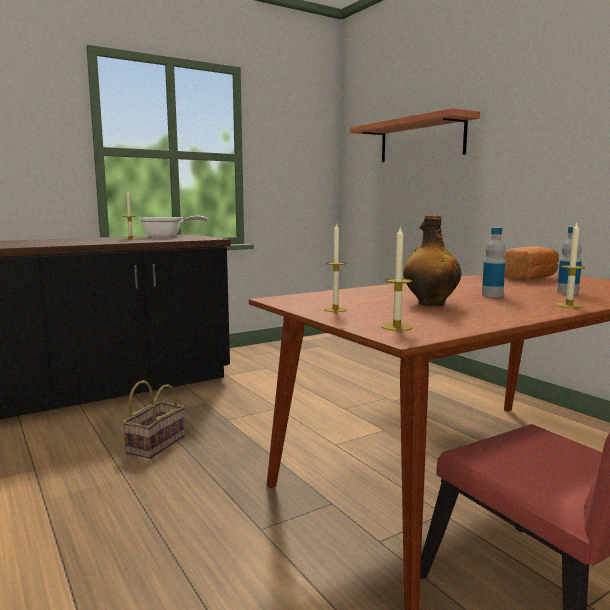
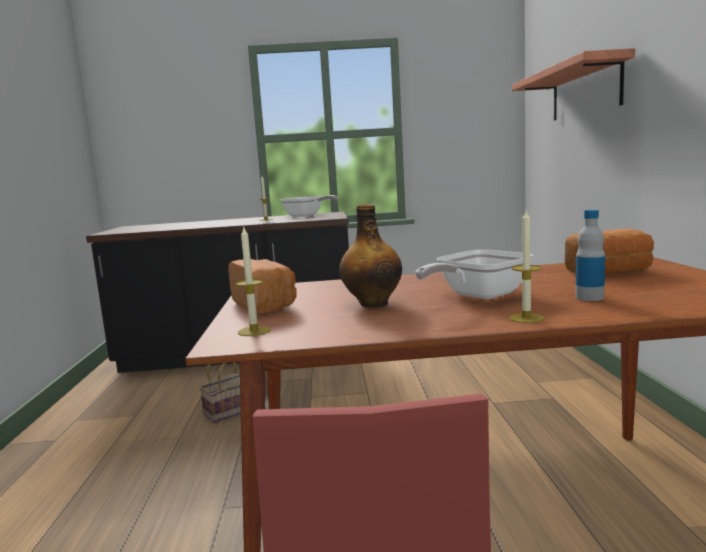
camera: 30 degrees right, 0 degrees up
candle [324,222,347,312] -> bread [228,259,297,314]
bottle [482,228,505,297] -> frying pan [415,249,533,299]

